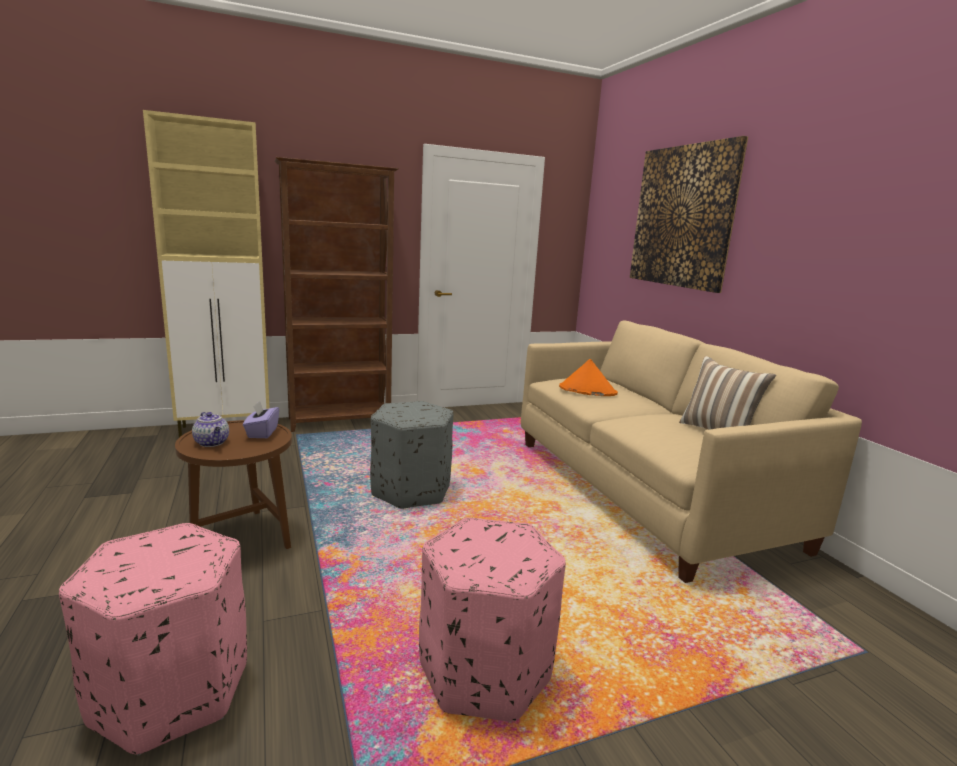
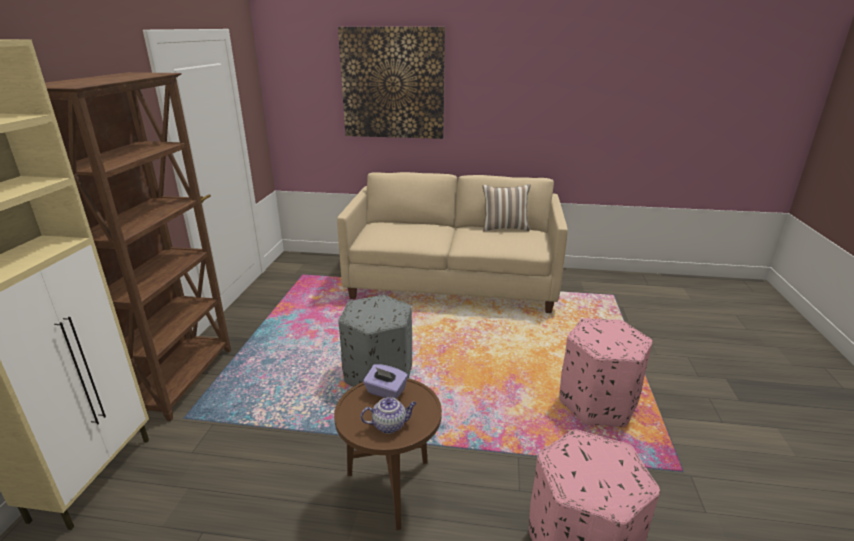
camera: 60 degrees left, 10 degrees up
orange hat [559,359,618,396] -> none

